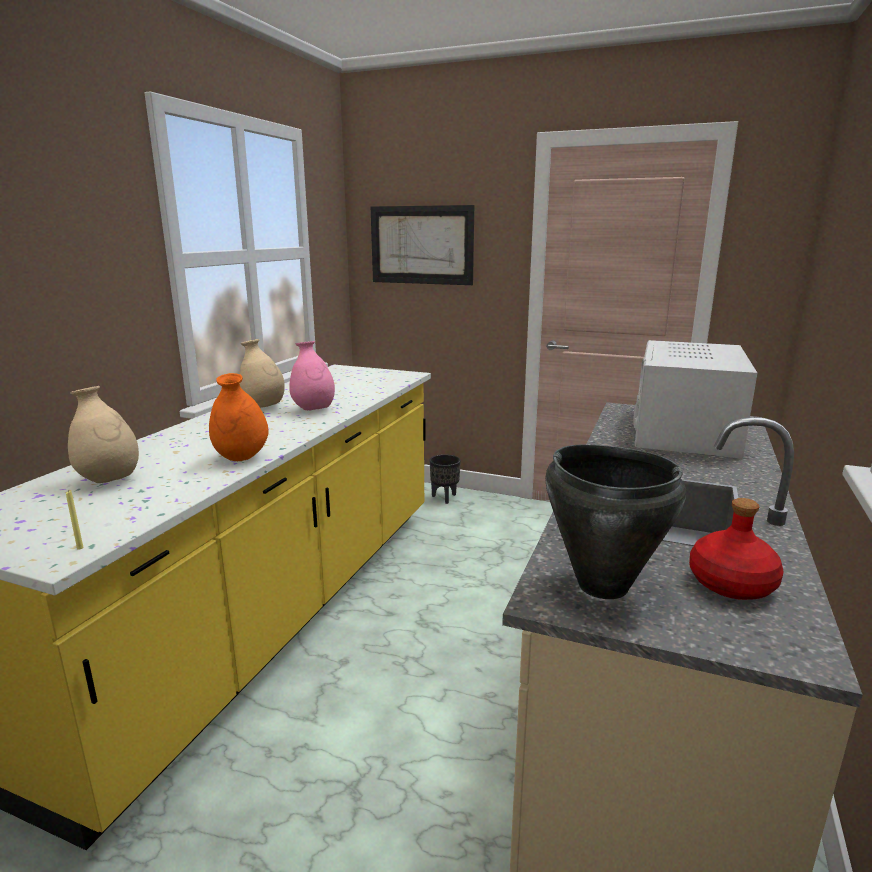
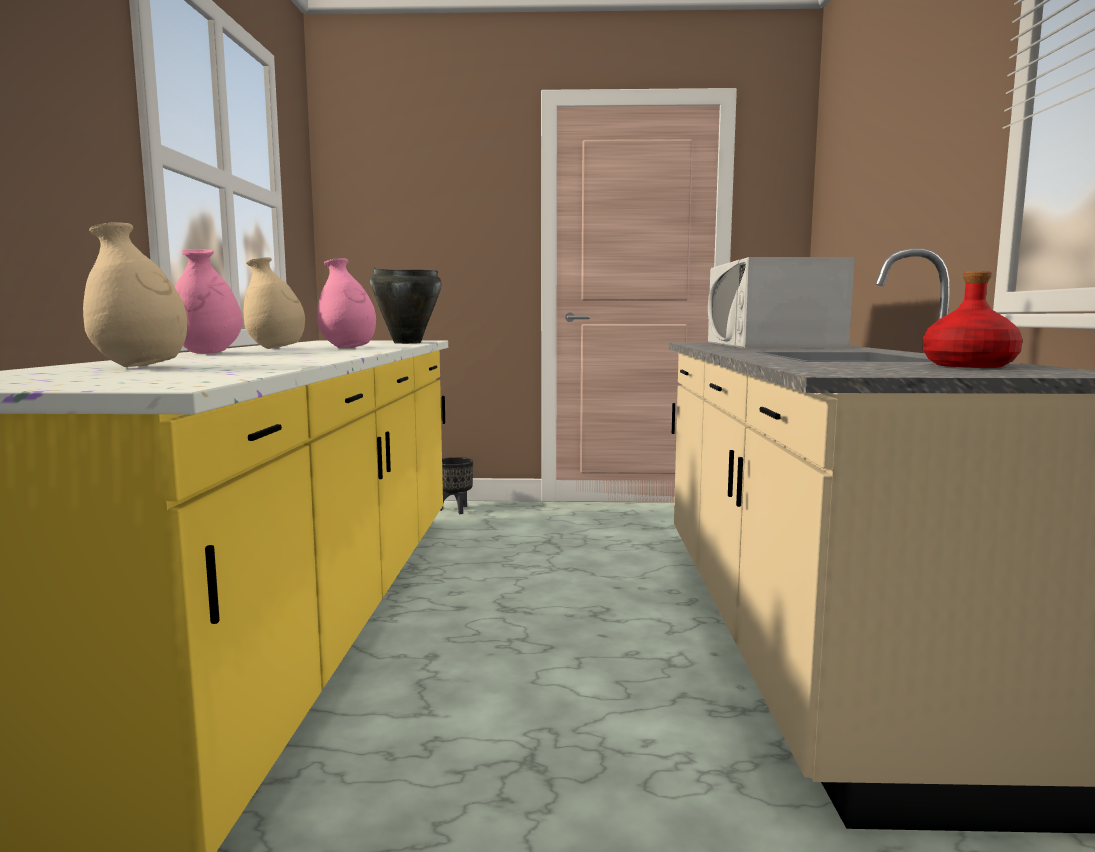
camera: 20 degrees left, 10 degrees down
yellow candle [66,490,83,550] -> none
orange vase [209,373,269,461] -> none
picture [371,205,474,285] -> none
black cooking pot [545,445,686,599] -> black cooking pot moved to [370,268,441,344]
none -> pink vase [175,249,243,354]

